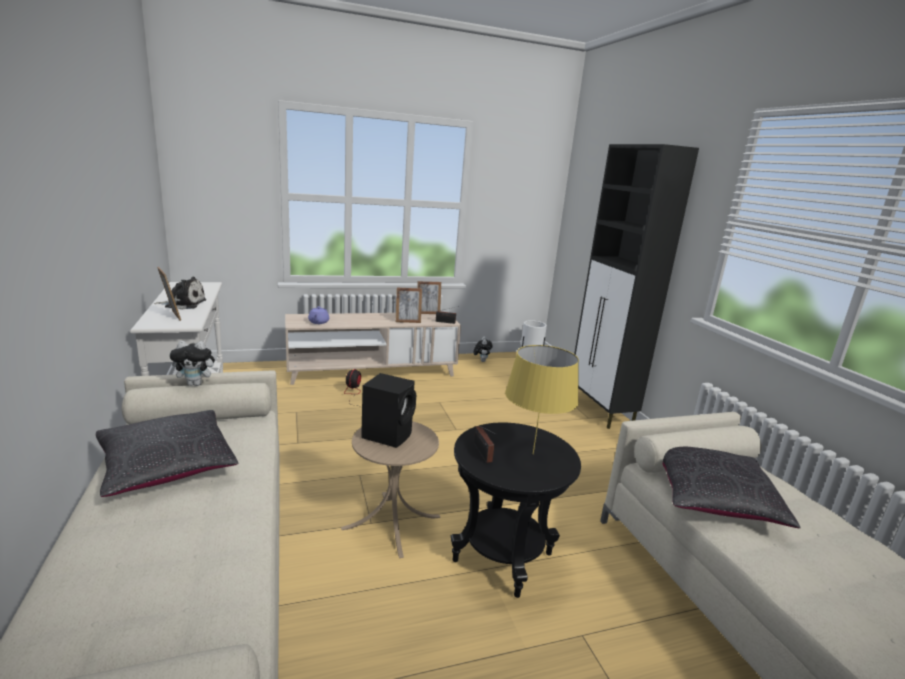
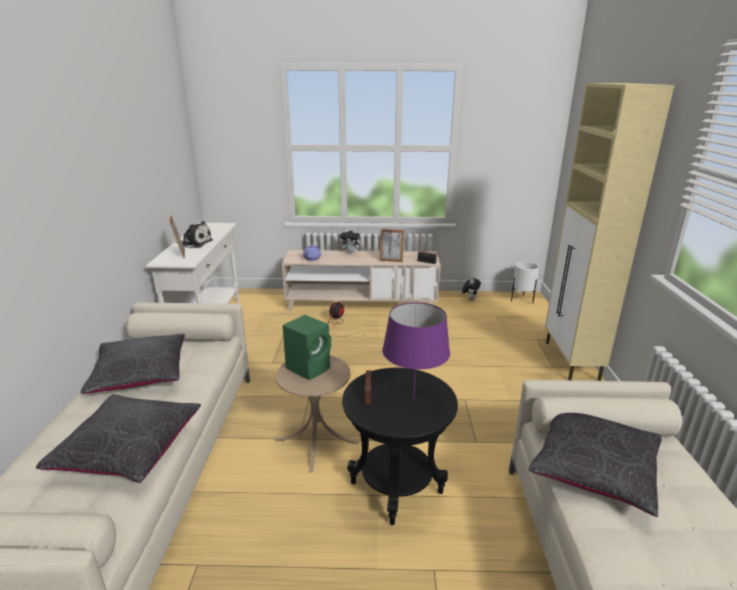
camera: 20 degrees right, 5 degrees up
plush toy [170,341,218,386] -> plush toy moved to [340,229,363,254]
black speaker [361,373,416,448] -> green speaker [283,315,331,380]
picture frame [417,281,441,314] -> none
yellow table lamp [505,345,579,454] -> purple table lamp [382,302,450,402]
black cabinet [574,144,699,429] -> beige cabinet [545,83,674,381]
none -> black pillow [36,394,201,483]

